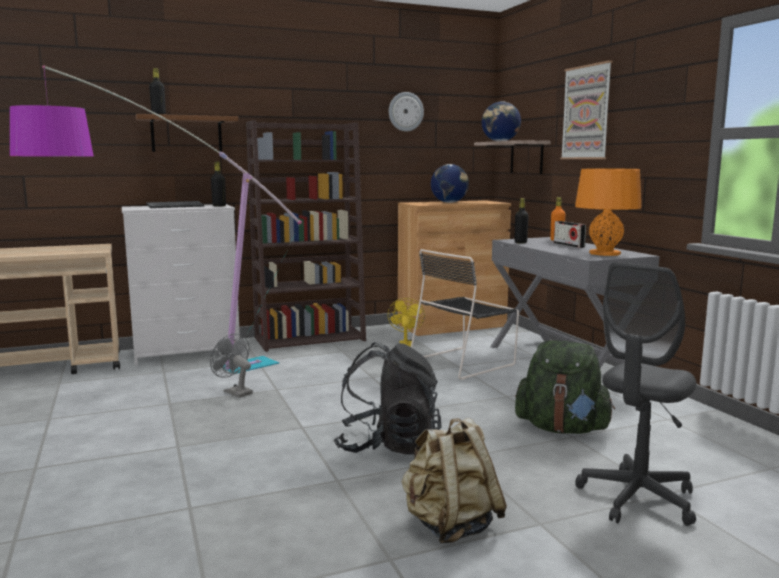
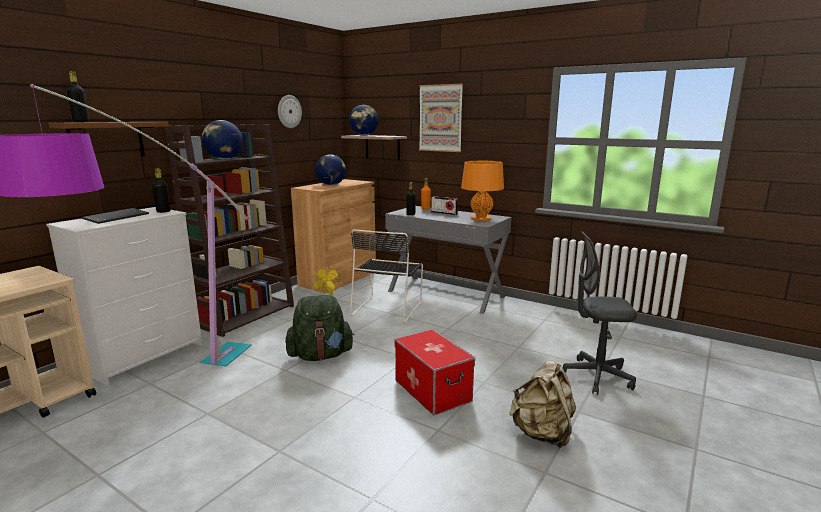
camera: 35 degrees left, 5 degrees up
grey fan [210,334,253,398] -> none
black backpack [334,343,442,455] -> storage box [395,329,475,415]
green backpack [515,340,615,434] -> green backpack moved to [285,295,354,361]
grey office chair [575,262,696,526] -> grey office chair turned 90 degrees clockwise [562,231,637,395]
none -> globe [202,120,243,160]

